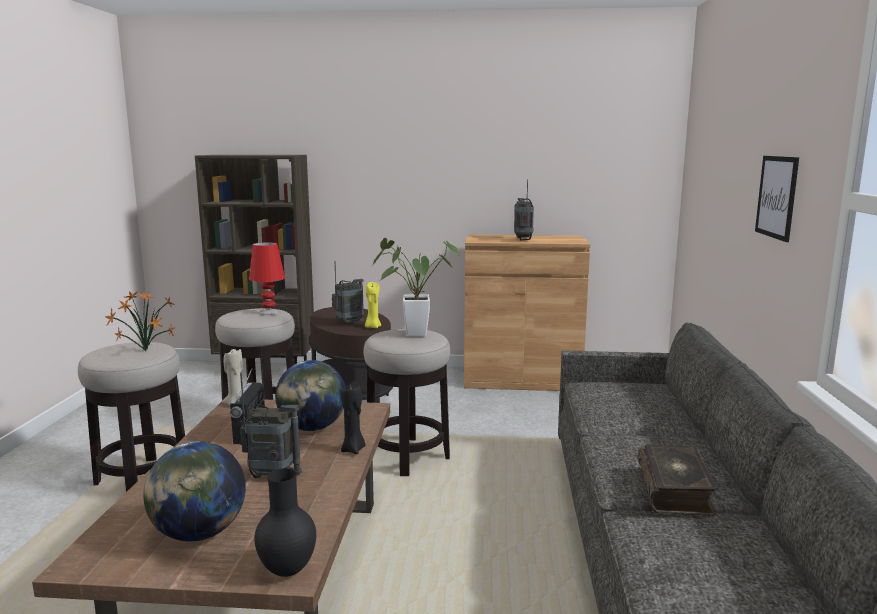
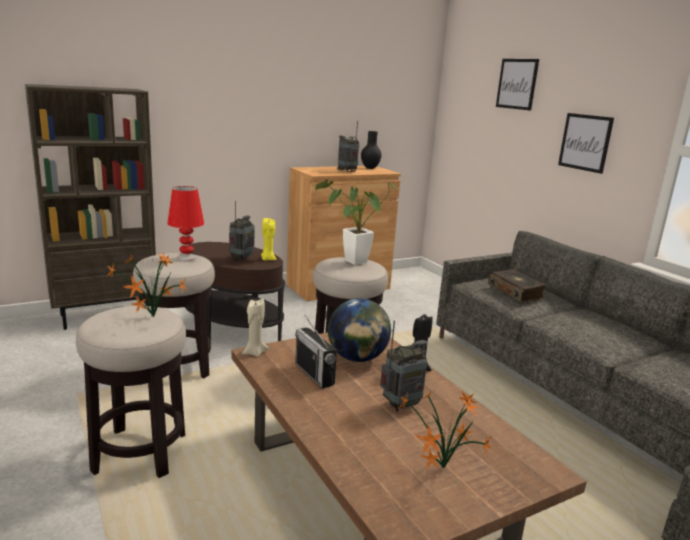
camera: 35 degrees left, 5 degrees up
globe [143,441,246,542] -> potted plant [398,391,492,468]
black vase [254,468,316,577] -> black vase moved to [361,131,381,169]
book [638,445,717,516] -> book moved to [488,269,547,303]
none -> picture [496,59,539,111]

